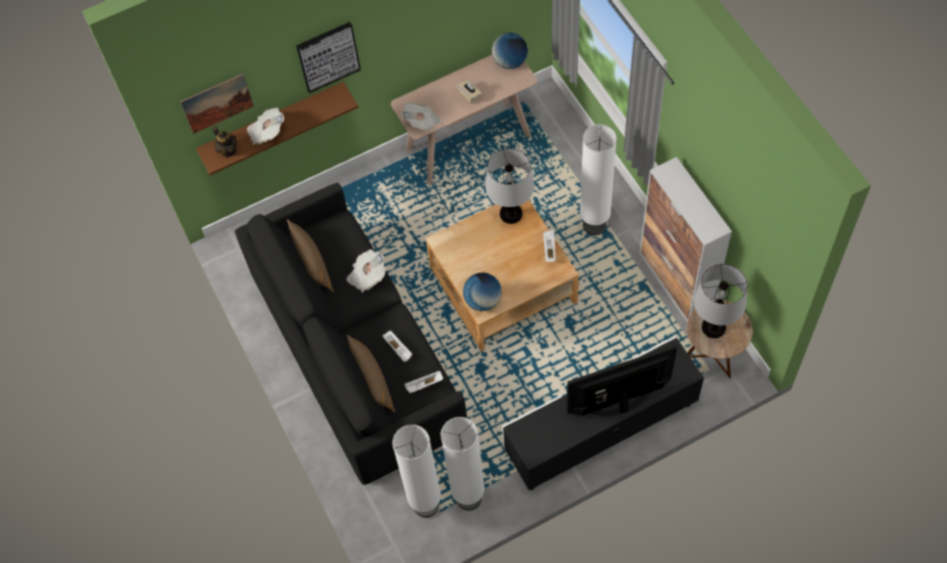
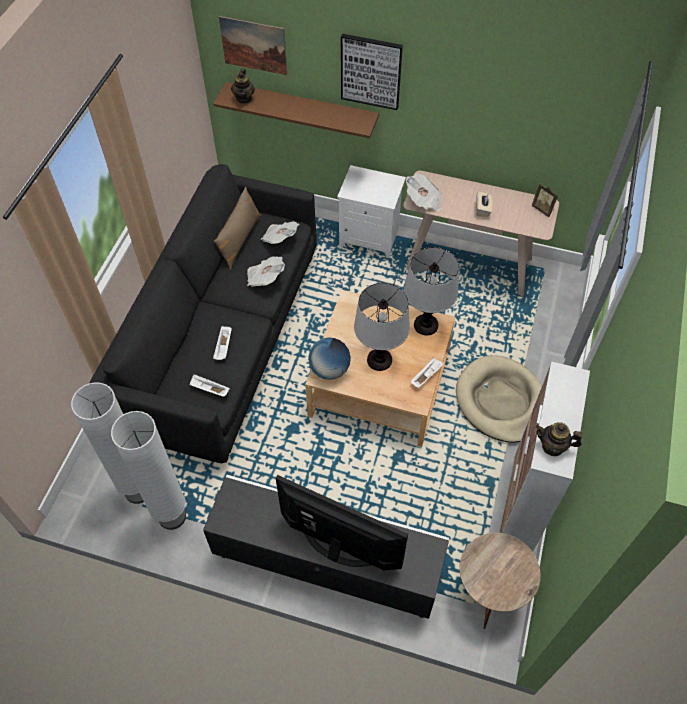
camera: 40 degrees right, 5 degrees down
newspaper [247,108,284,145] -> newspaper moved to [260,221,299,244]
brown pillow [347,335,395,412] -> none
globe [492,33,528,69] -> picture frame [531,183,558,217]
white floor lamp [580,124,617,235] -> beige dog bed [456,355,542,443]
table lamp [694,264,748,338] -> table lamp moved to [354,283,410,371]
none -> white nightstand [337,165,406,258]
none -> teapot [536,422,582,456]

